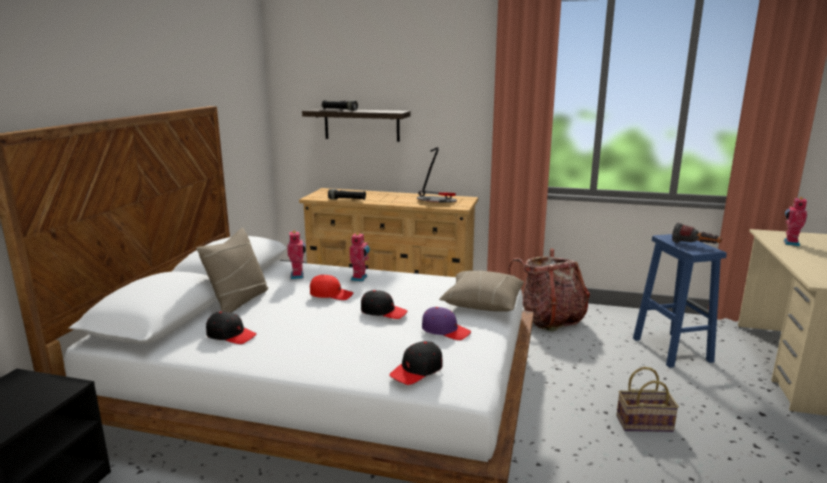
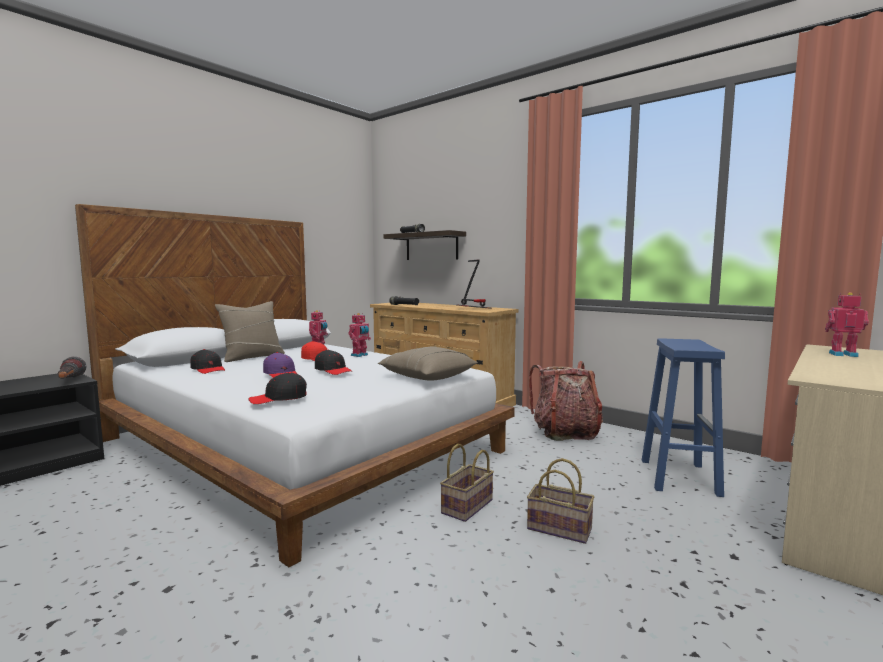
camera: 25 degrees right, 10 degrees down
purple cap [422,307,471,340] -> purple cap moved to [263,352,297,378]
flashlight [672,223,722,244] -> flashlight moved to [58,357,87,379]
toy robot [784,196,807,246] -> toy robot turned 60 degrees clockwise [825,292,869,357]
none -> basket [440,444,494,522]

